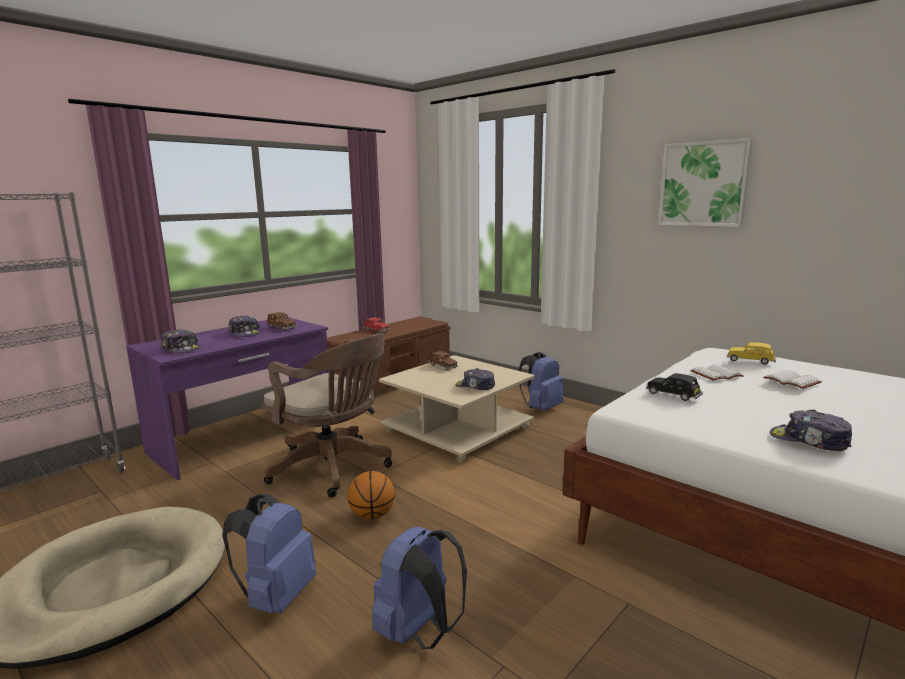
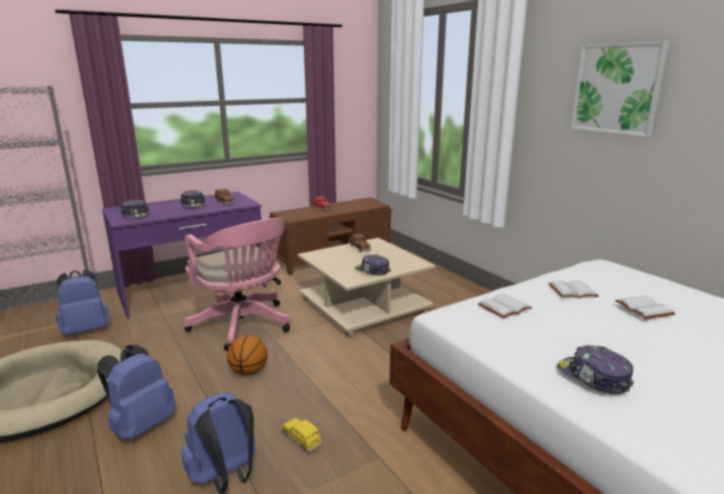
camera: 15 degrees right, 5 degrees up
brown office chair [262,333,392,497] -> pink office chair [184,218,291,351]
blue backpack [519,352,564,411] -> blue backpack moved to [56,269,109,335]
black toy car [646,373,703,401] -> white book [478,294,532,318]
yellow toy car [727,342,776,365] -> yellow toy car moved to [281,418,323,453]

